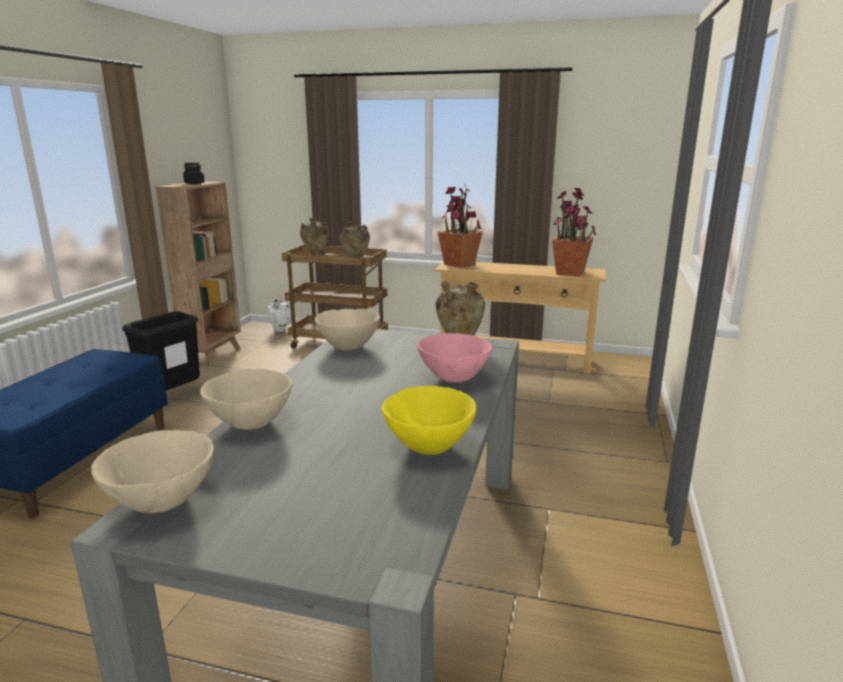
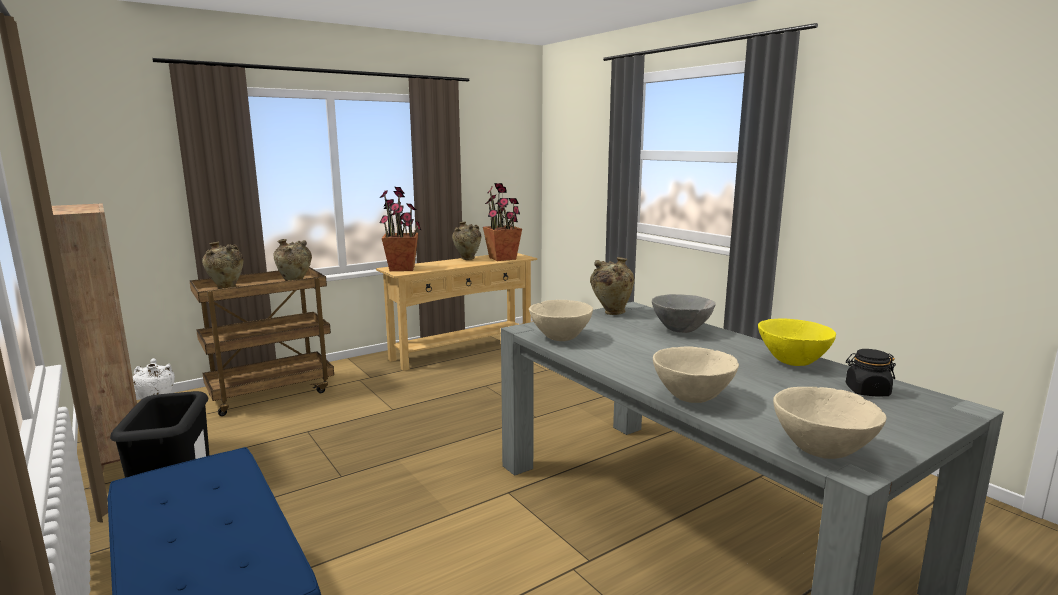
camera: 50 degrees left, 5 degrees down
black jar [183,162,205,184] -> black jar moved to [846,349,896,396]
pink bowl [417,333,492,383] -> grey bowl [652,294,716,333]
none -> beige vase [452,222,481,260]

